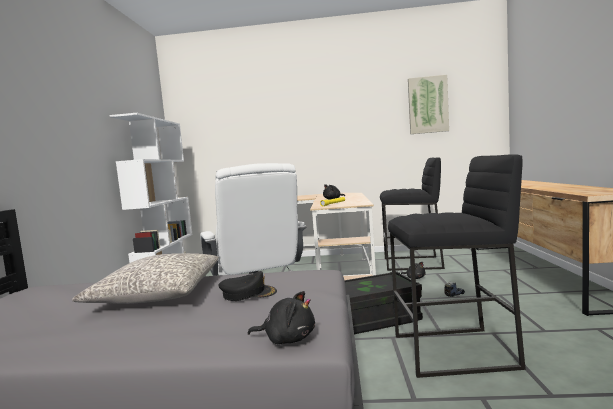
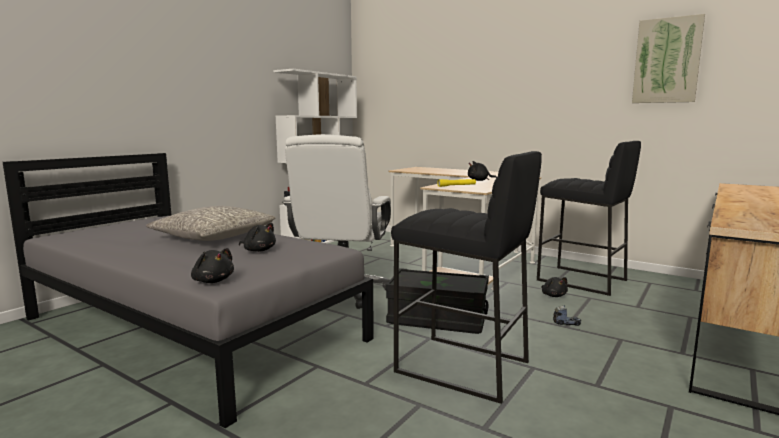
camera: 30 degrees right, 5 degrees up
black cap [218,271,277,301] -> black plush toy [239,223,276,252]

